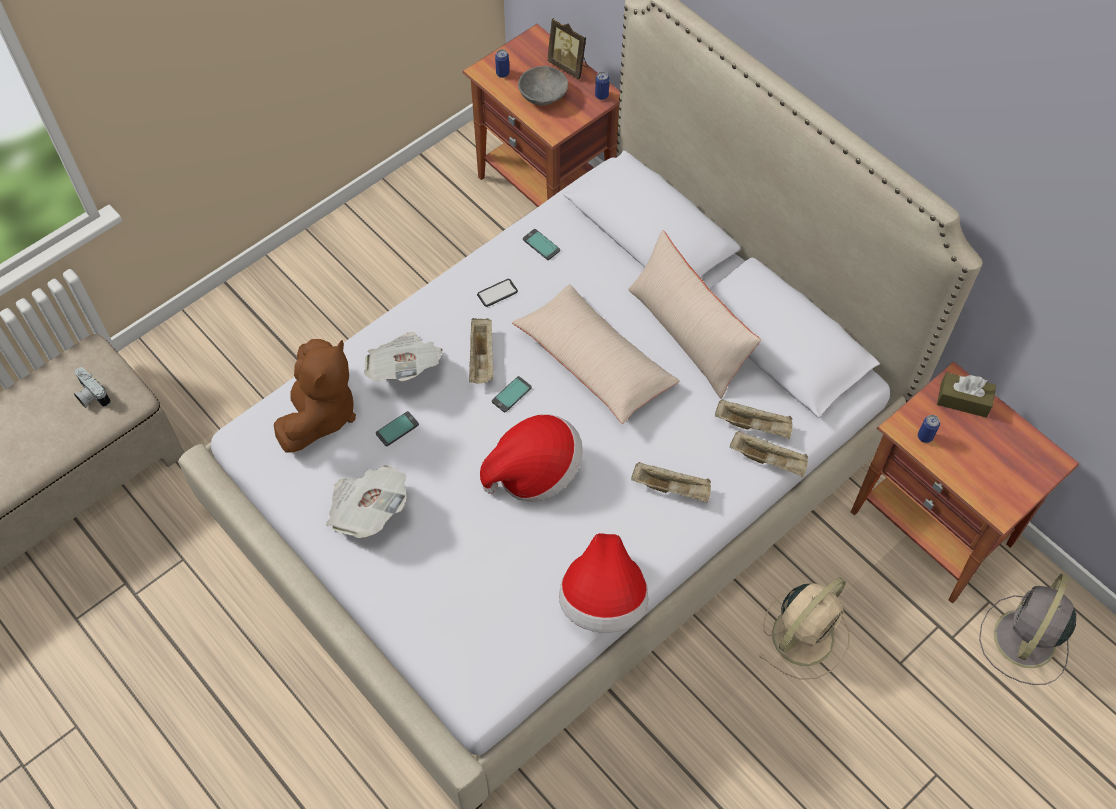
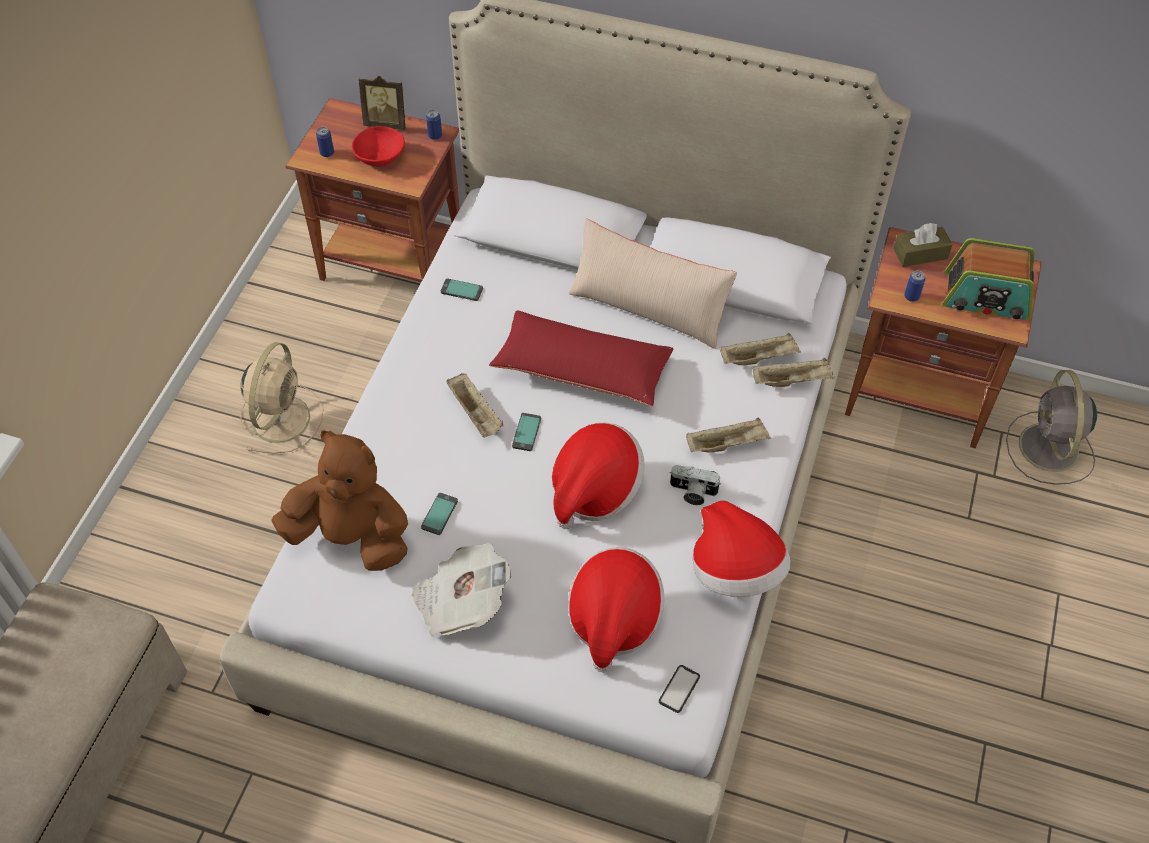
camera: 30 degrees left, 5 degrees down
camera [74,367,111,408] -> camera moved to [669,465,721,505]
brown plush toy [274,339,356,453] -> brown plush toy turned 60 degrees counterclockwise [271,430,408,571]
newspaper [364,332,443,382] -> none
phone [477,279,518,307] -> phone moved to [659,665,700,713]
beige pillow [512,284,680,424] -> red pillow [489,310,673,406]
grey bowl [518,66,568,106] -> red bowl [352,126,405,166]
beige fan [759,577,850,680] -> beige fan moved to [240,342,324,454]
none -> hat [568,547,665,672]
none -> radio [942,238,1035,320]

